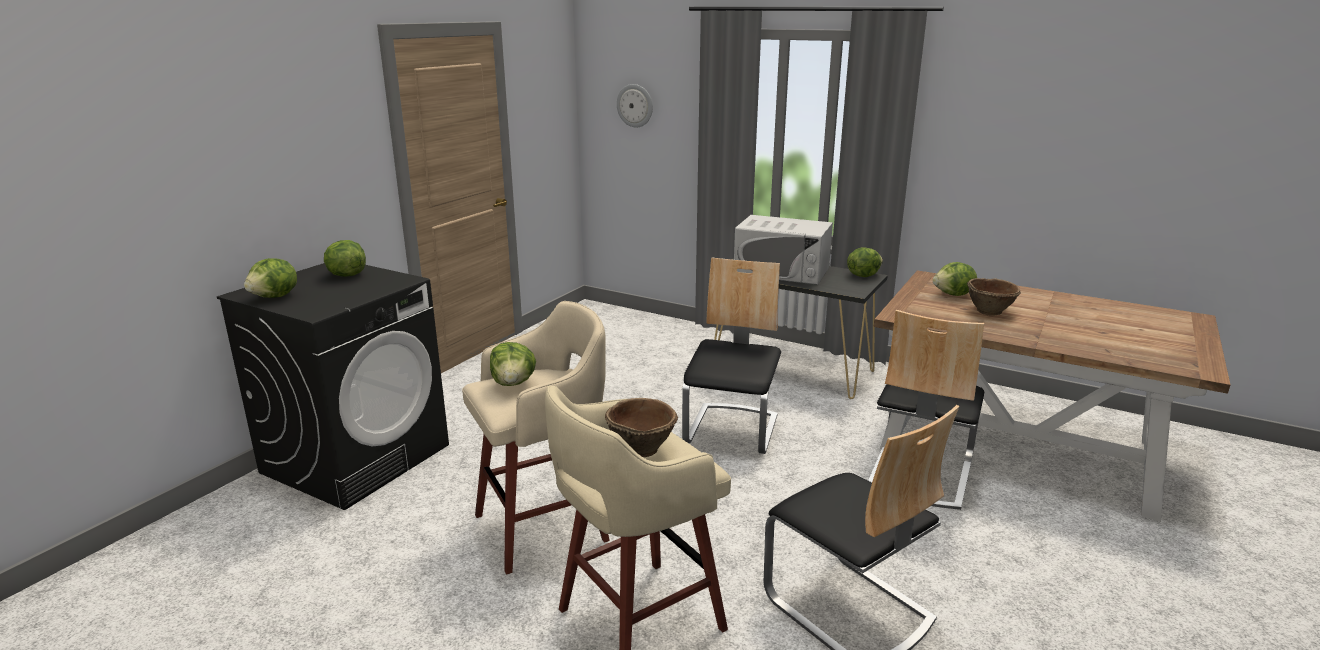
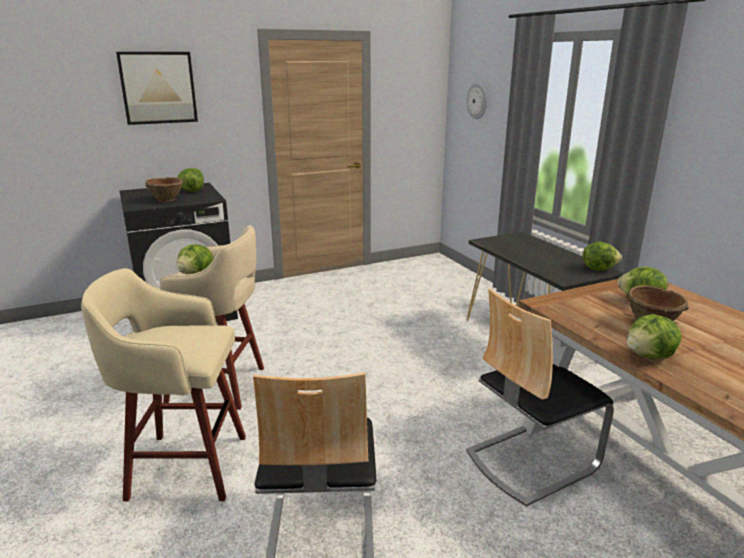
camera: 35 degrees right, 0 degrees up
lettuce [244,258,297,298] -> lettuce moved to [627,314,681,359]
brown bowl [605,398,678,457] -> brown bowl moved to [145,177,184,202]
chair [682,257,781,454] -> none
white microwave [734,215,833,285] -> none
none -> picture [116,52,198,125]

